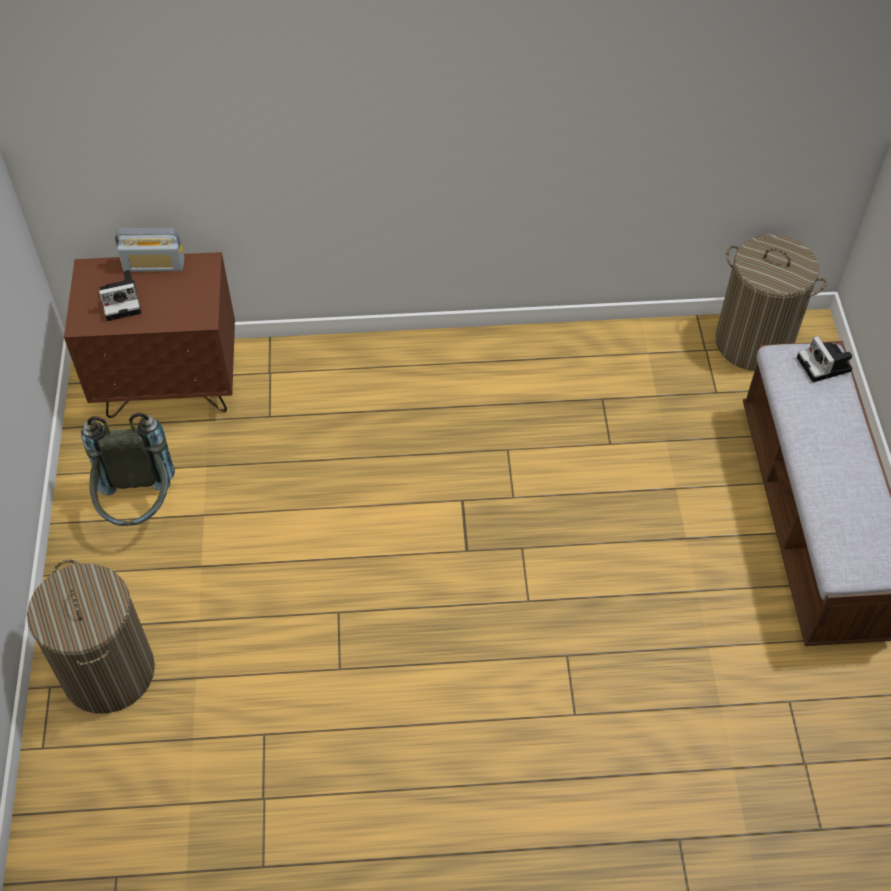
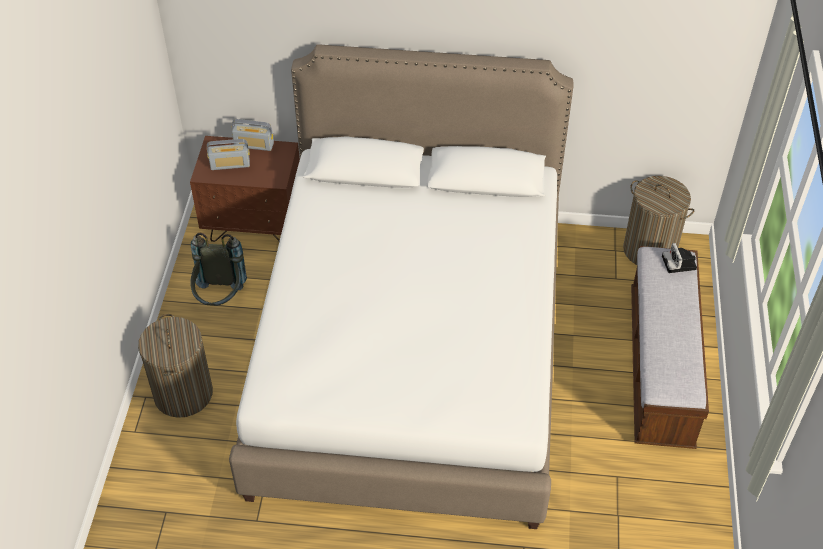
camera: 10 degrees right, 5 degrees down
camera [99,270,141,321] -> radio [207,139,250,170]
none -> white bed [229,44,574,529]

